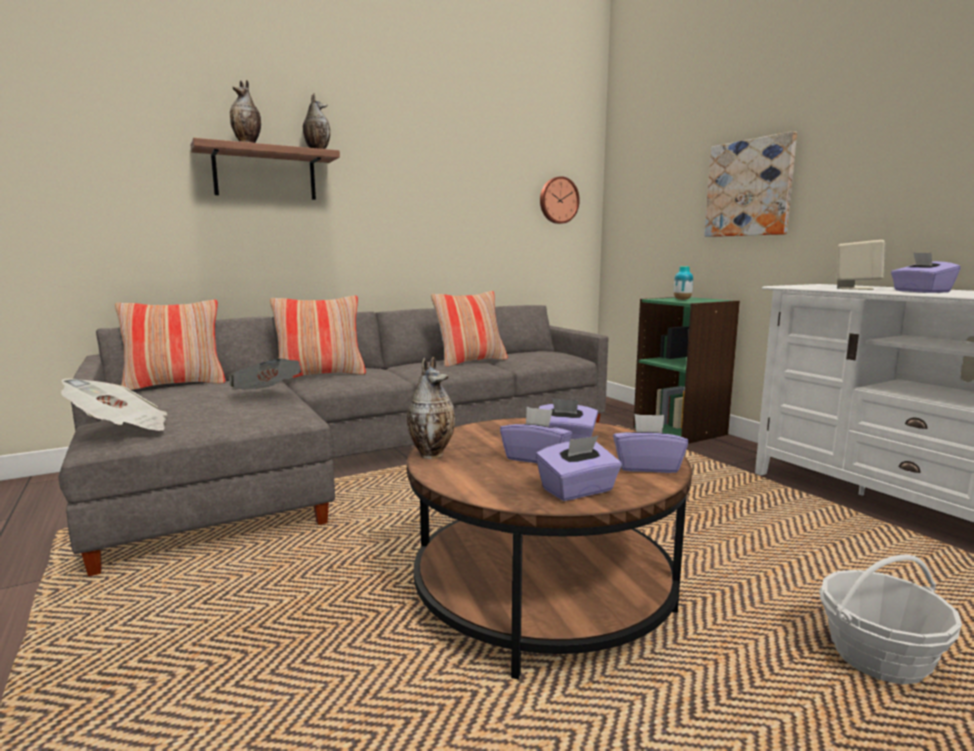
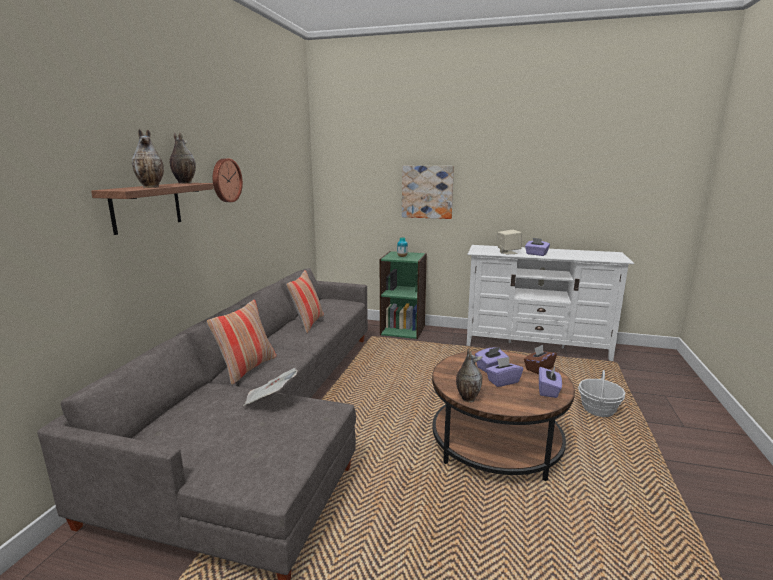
camera: 45 degrees left, 5 degrees up
newspaper [60,378,167,431] -> none
pillow [115,300,226,390] -> none
wall clock [540,176,580,224] -> wall clock moved to [213,158,243,202]
purple tissue box [613,414,688,473] -> brown tissue box [524,345,557,374]

